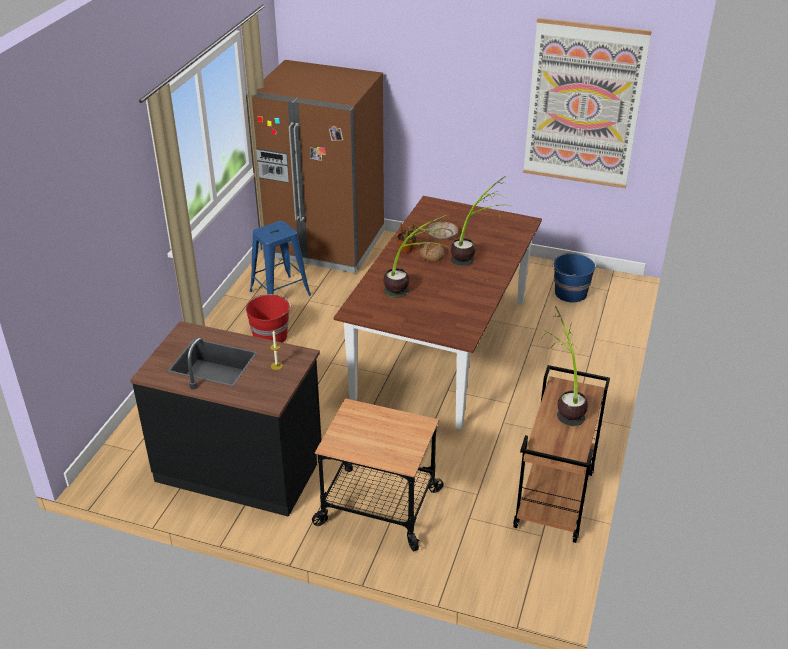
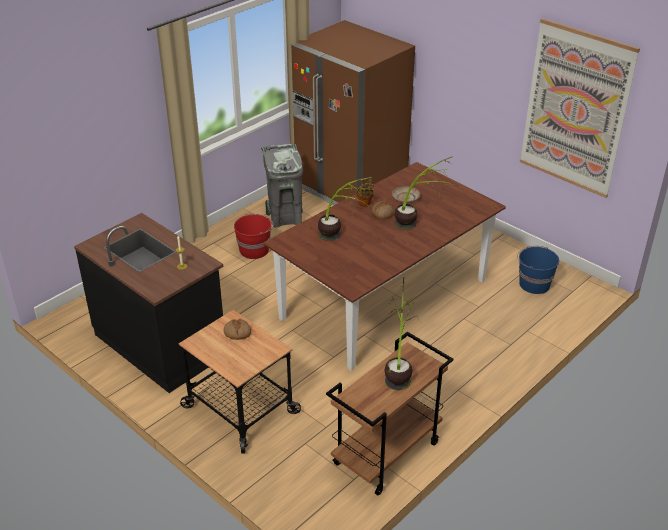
camera: 25 degrees right, 0 degrees up
blue stool [249,221,311,296] -> grey trash can [261,144,303,228]
none -> bread [224,319,251,340]

